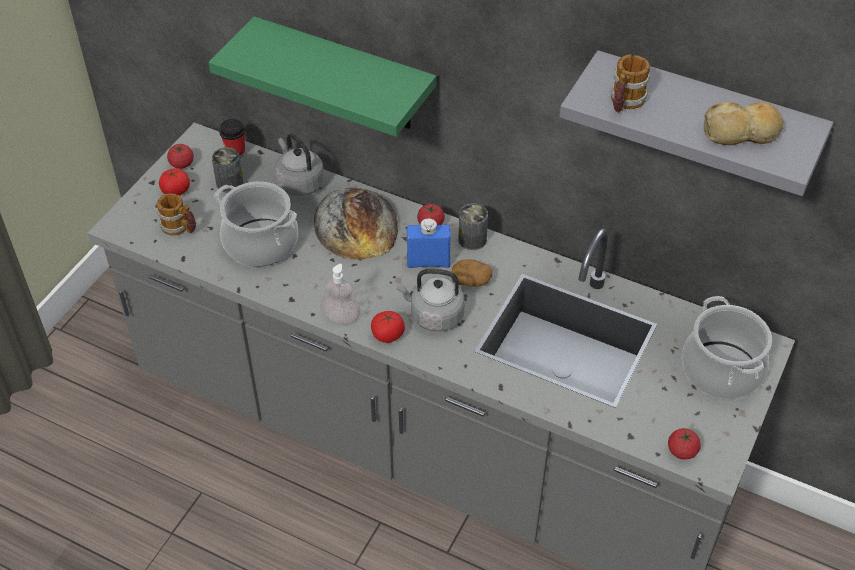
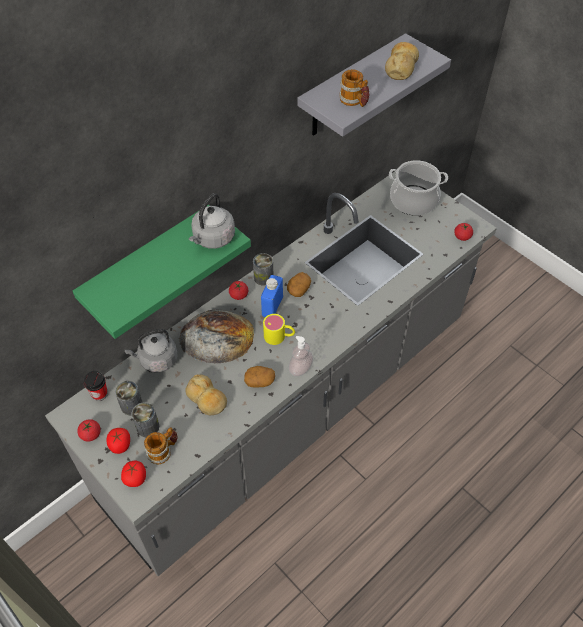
camera: 70 degrees left, 5 degrees up
cooking pot [214,182,298,267] -> bread [185,374,227,415]
tomato [371,311,405,343] -> tomato moved to [121,461,146,487]
grey kettle [397,269,464,331] -> grey kettle moved to [189,193,235,249]
none -> can [131,402,159,437]
none -> potato [244,366,275,387]
none -> yellow mug [263,314,295,345]

